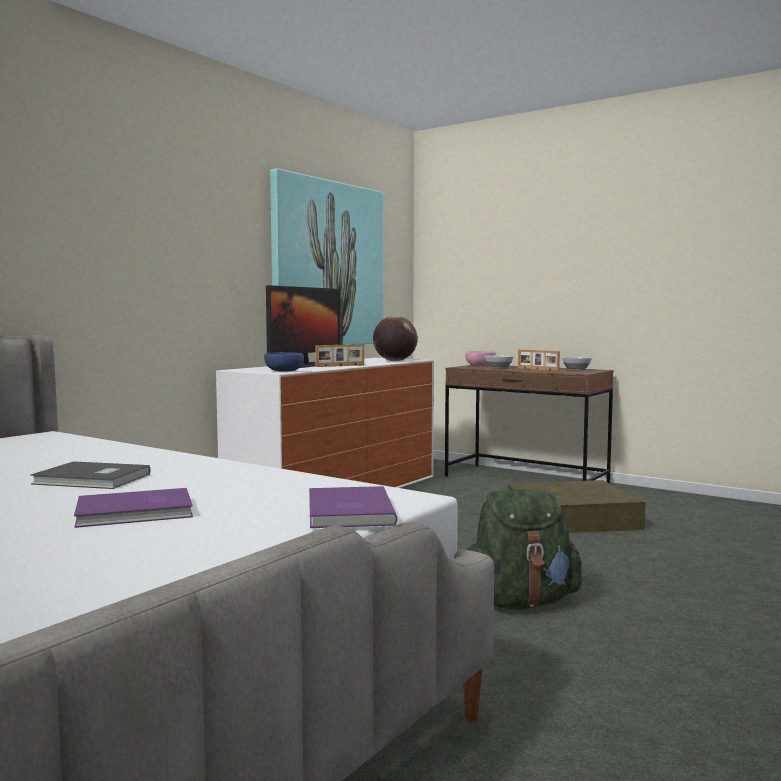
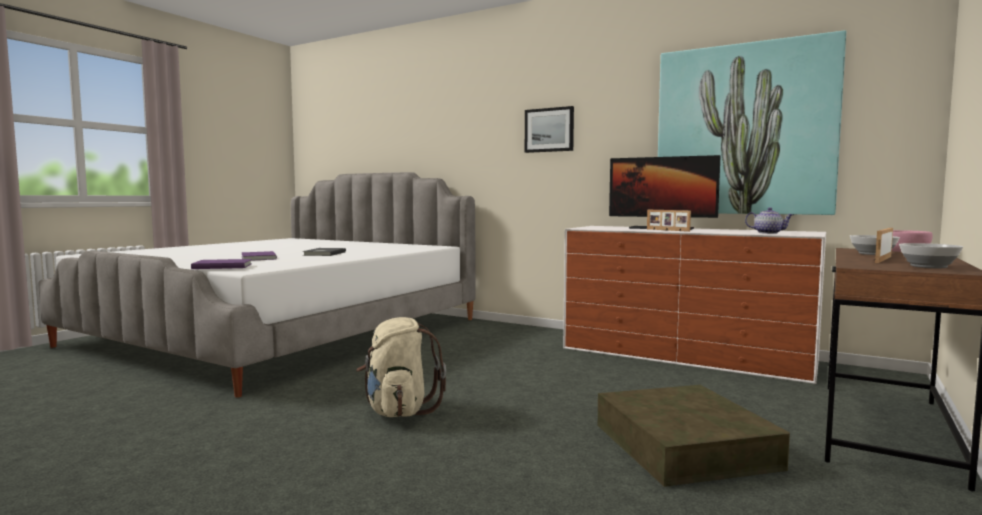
camera: 85 degrees right, 0 degrees up
blue bowl [264,352,304,372] -> none
globe [373,316,418,361] -> teapot [745,207,793,234]
green backpack [467,489,583,609] -> beige backpack [356,317,446,417]
none -> picture [525,106,574,153]

